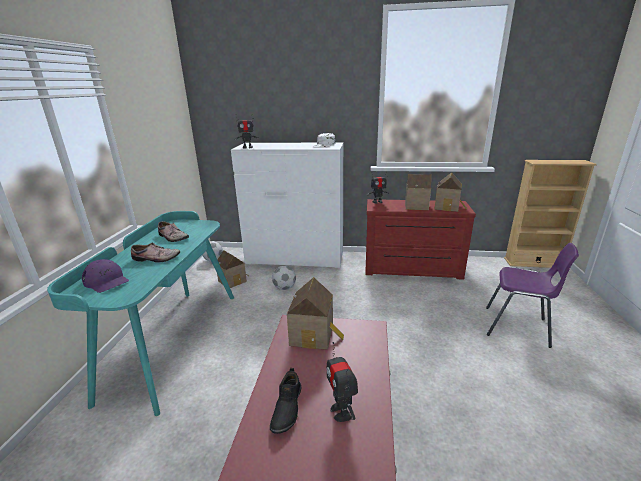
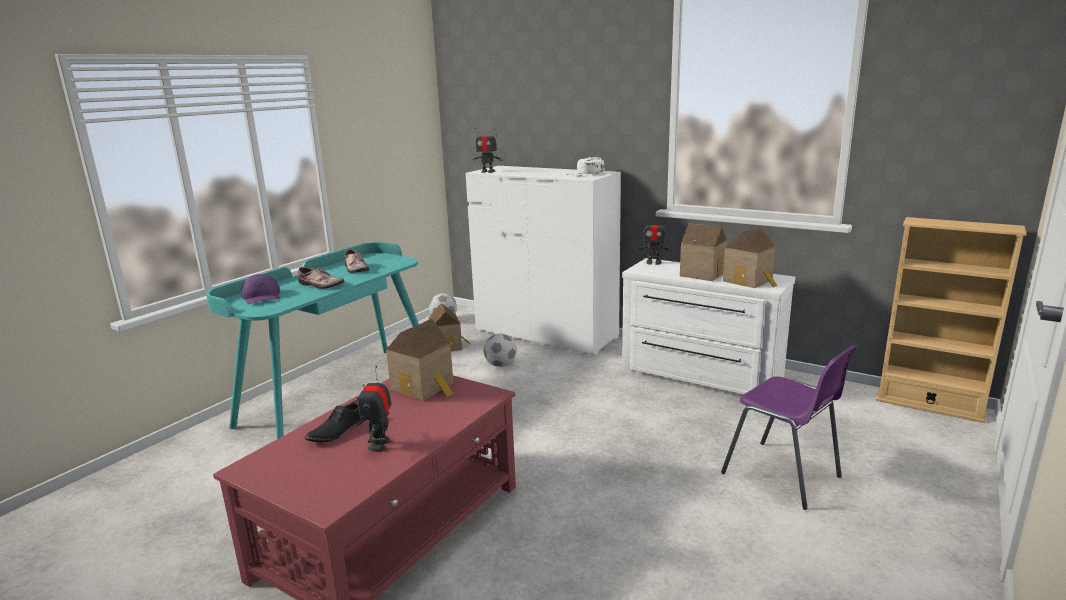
camera: 25 degrees right, 5 degrees down
red dresser [365,199,476,280] -> white dresser [622,258,795,395]

